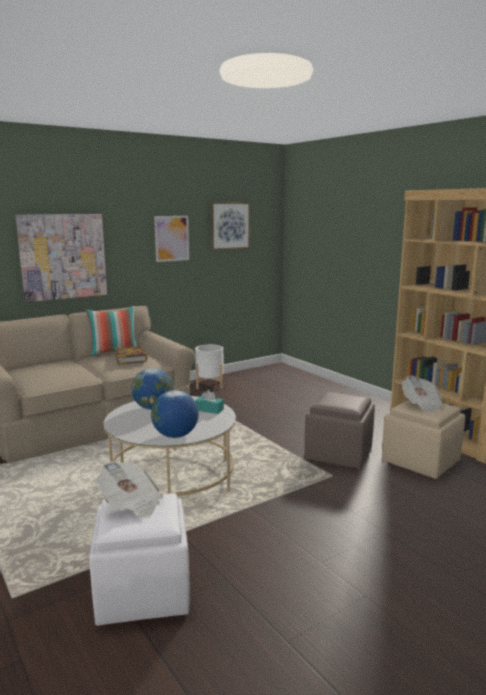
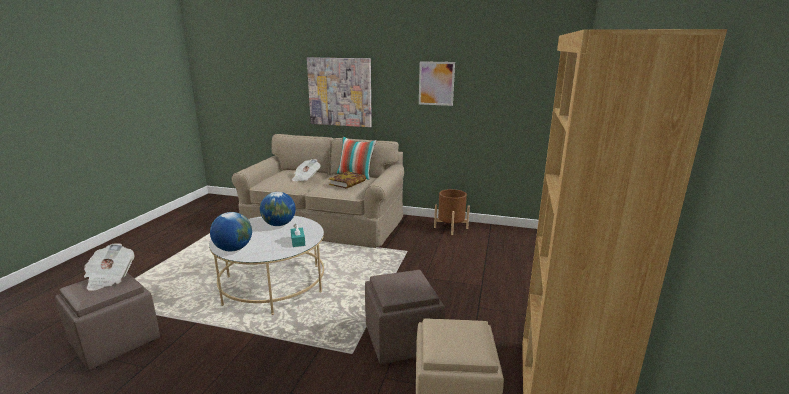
camera: 50 degrees right, 5 degrees up
white ottoman [89,493,189,626] -> brown ottoman [55,272,160,370]
white planter [195,345,224,389] -> brown planter [434,189,470,235]
picture [210,202,250,250] -> none
newspaper [401,376,445,413] -> newspaper moved to [292,159,321,181]

